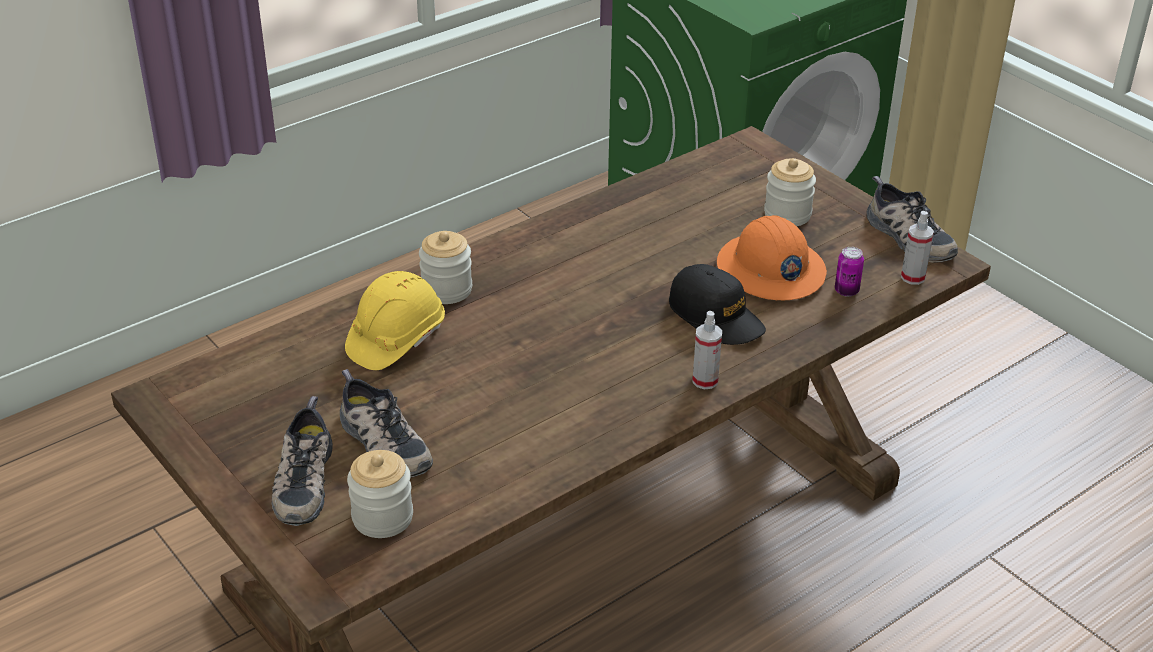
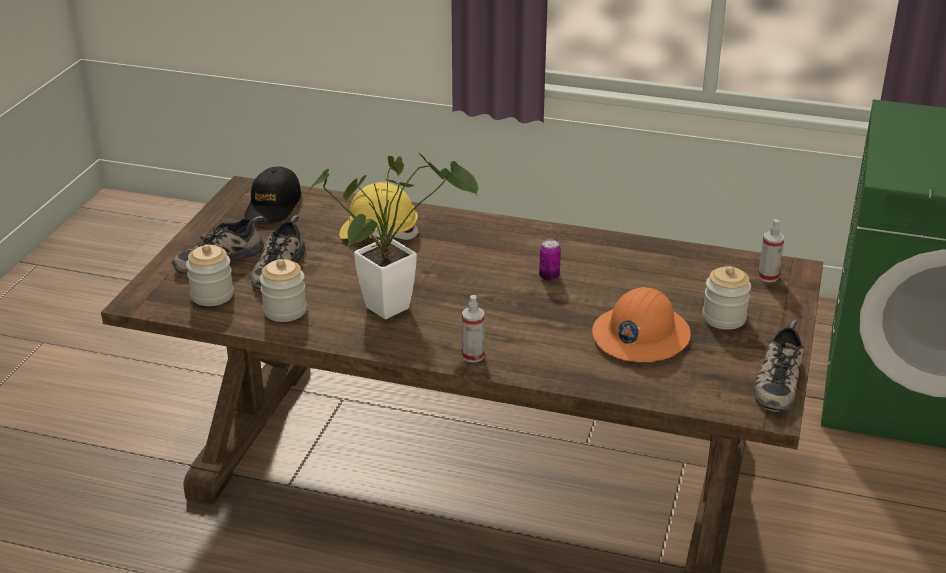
camera: 55 degrees right, 5 degrees down
jar [419,231,472,304] -> jar moved to [260,259,307,322]
black cap [669,264,766,345] -> black cap moved to [244,167,301,223]
can [835,247,864,297] -> can moved to [539,239,561,281]
spray bottle [901,211,934,285] -> spray bottle moved to [758,219,784,282]
none -> potted plant [305,153,478,319]

